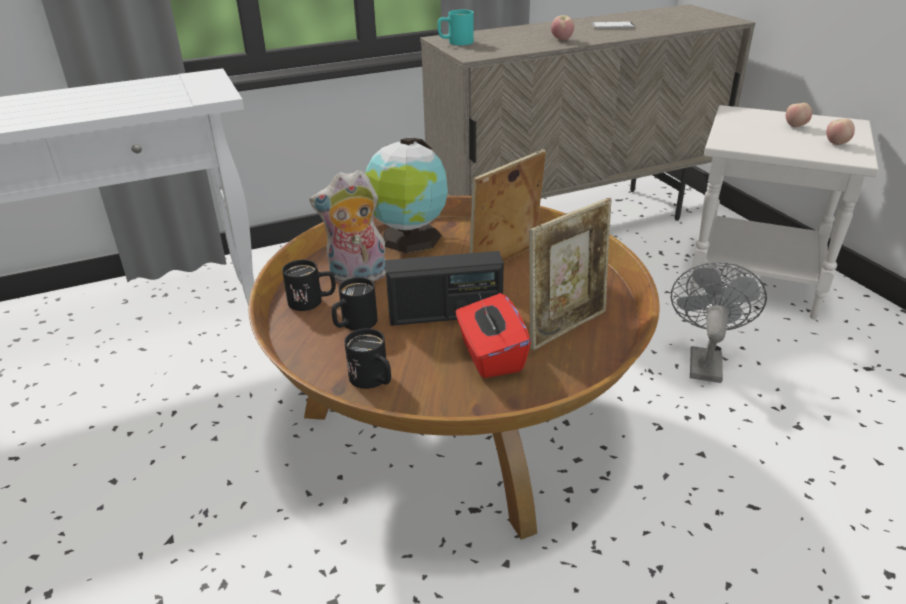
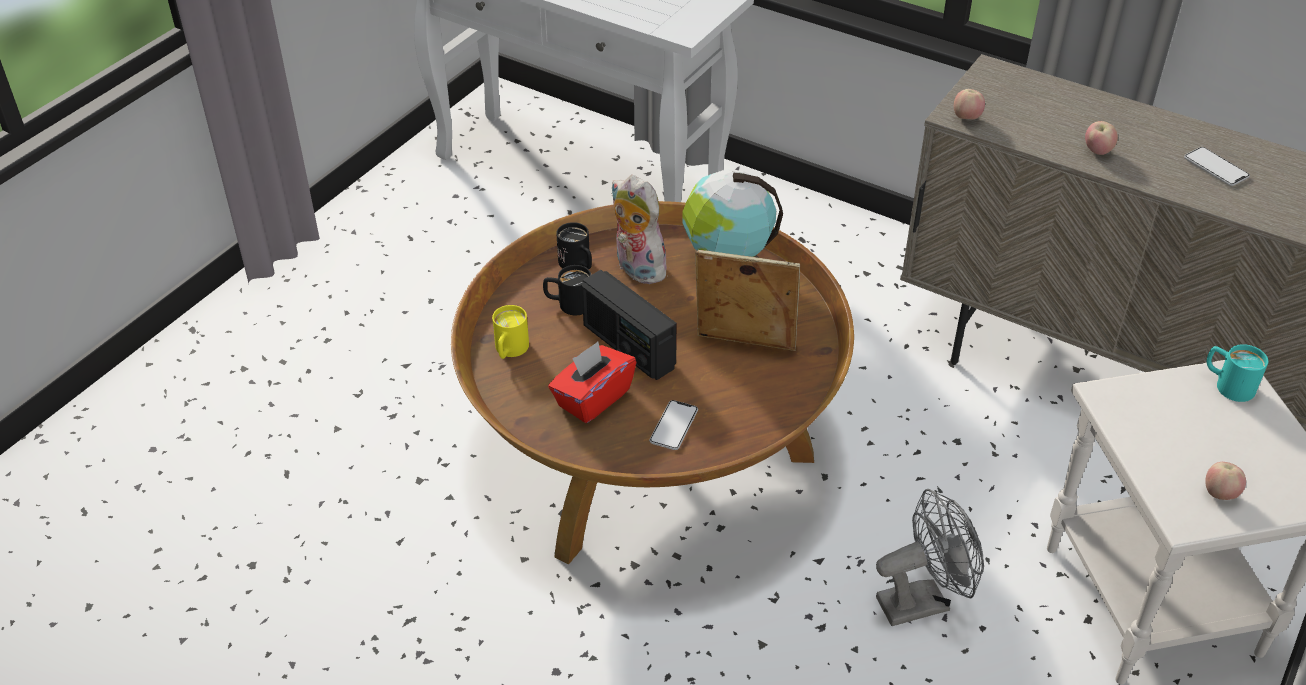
camera: 55 degrees right, 10 degrees up
black mug [344,328,391,389] -> yellow mug [492,305,529,359]
turquoise mug [438,10,474,45] -> turquoise mug moved to [1207,344,1268,402]
picture frame [529,198,611,351] -> phone [649,400,698,450]
apple [785,103,812,127] -> apple moved to [954,89,985,119]

